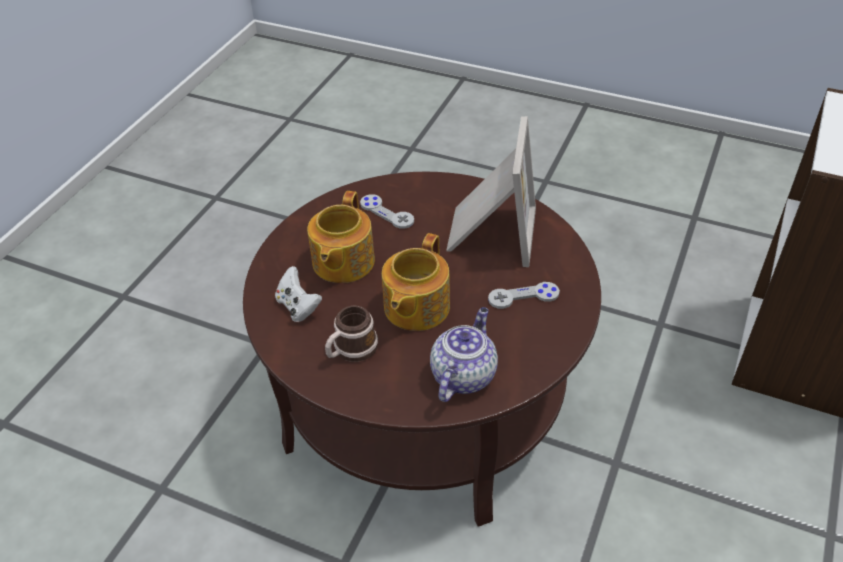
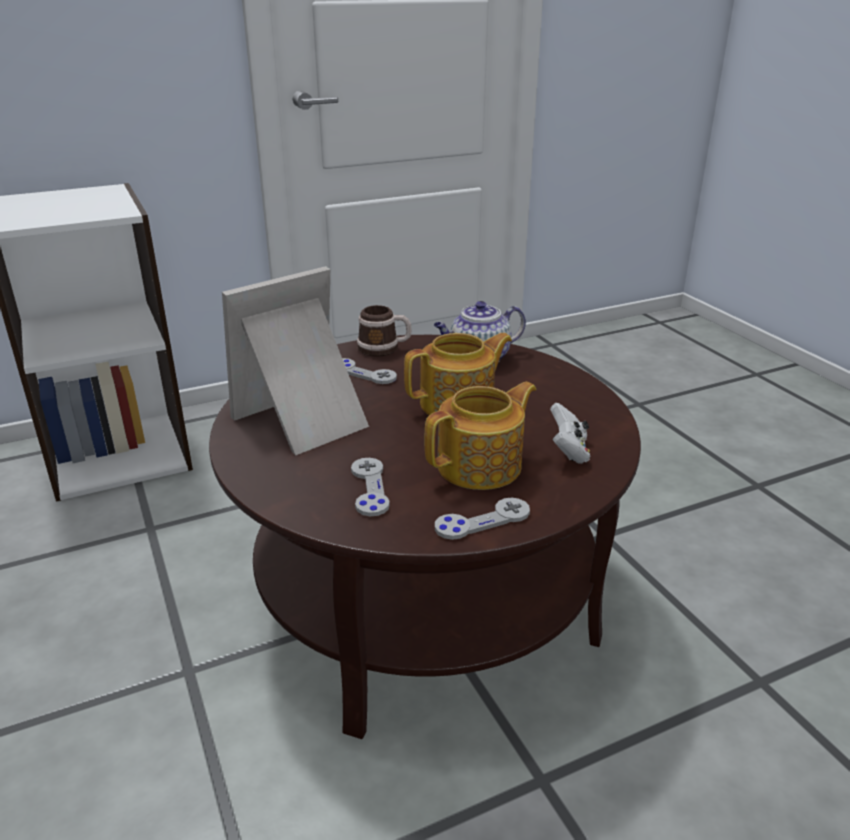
camera: 140 degrees left, 15 degrees down
mug [325,306,378,362] -> mug moved to [357,305,412,357]
none -> grey game controller [435,498,530,540]

